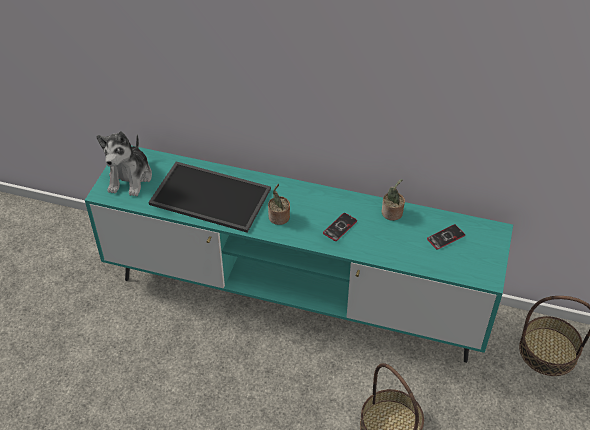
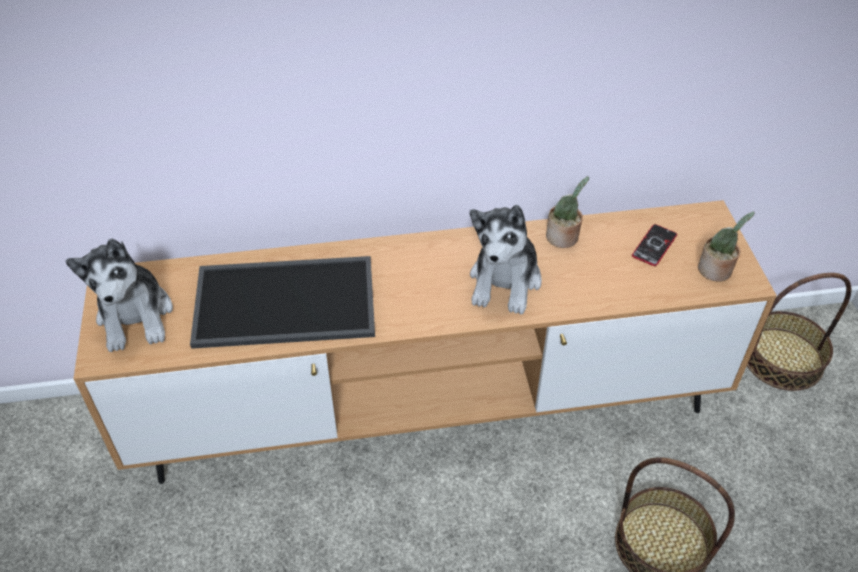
camera: 25 degrees left, 0 degrees up
turquoise tv stand [85,146,513,363] -> brown tv stand [74,200,777,484]
potted plant [268,184,290,225] -> potted plant moved to [698,212,754,281]
phone [323,213,357,241] -> plush toy [470,205,542,315]

